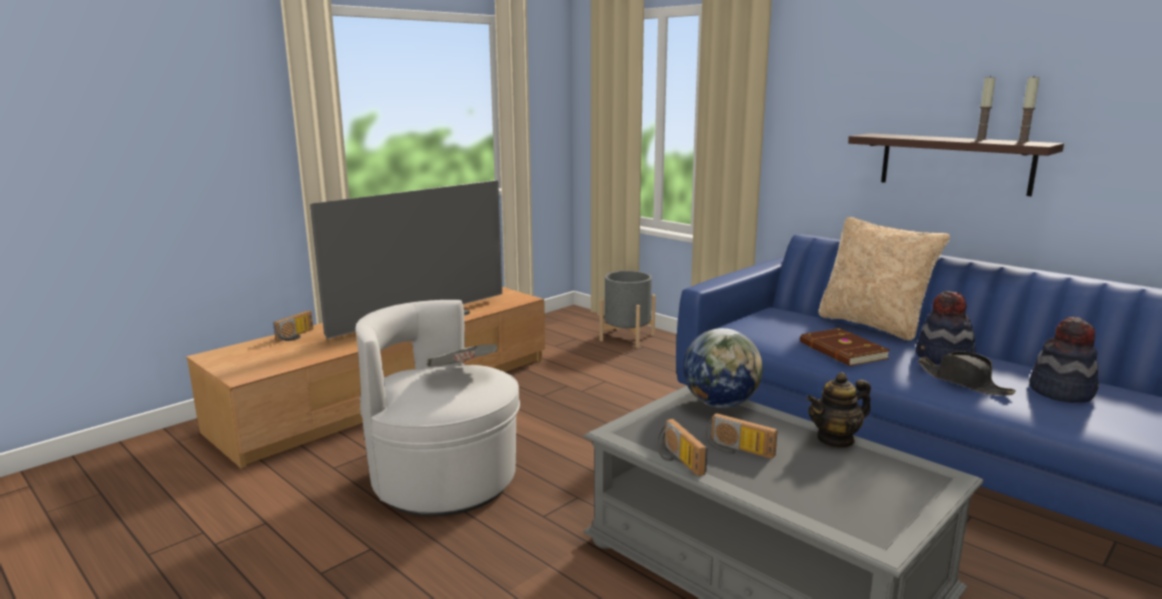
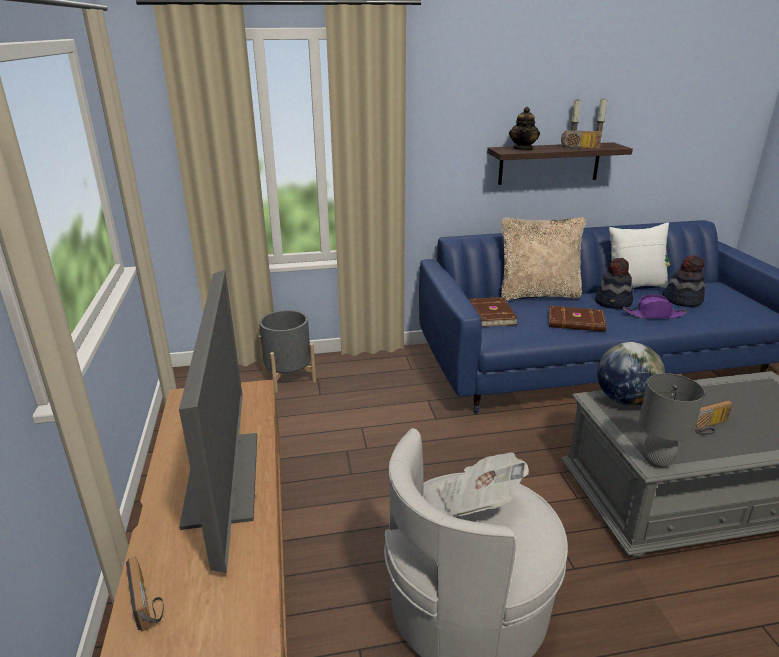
camera: 55 degrees left, 10 degrees up
radio [658,419,707,476] -> radio moved to [561,130,602,149]
teapot [807,372,871,448] -> teapot moved to [509,107,540,151]
black hat [918,351,1016,395] -> purple hat [623,294,687,318]
none -> brown book [469,297,518,327]
none -> white pillow [609,223,671,289]
none -> grey table lamp [639,373,705,468]

